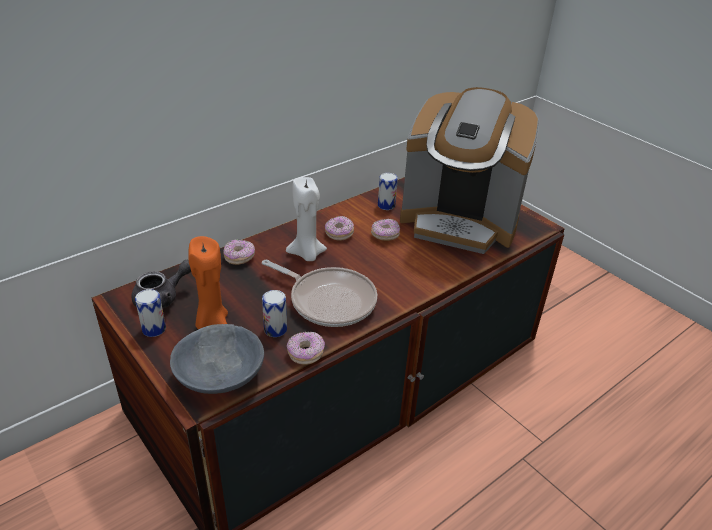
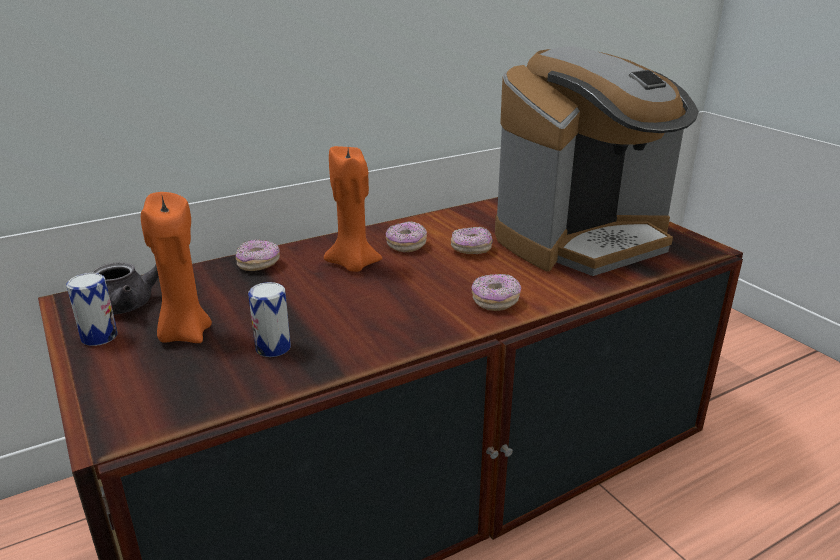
camera: 10 degrees right, 10 degrees down
grey bowl [170,324,264,394] -> none
frying pan [262,259,377,327] -> none
white candle [286,177,327,261] -> orange candle [324,146,383,272]
donut [287,332,325,365] -> donut moved to [471,274,521,311]
can [378,173,398,210] -> none
coffee machine [400,87,540,254] -> coffee machine turned 60 degrees counterclockwise [495,46,699,276]

